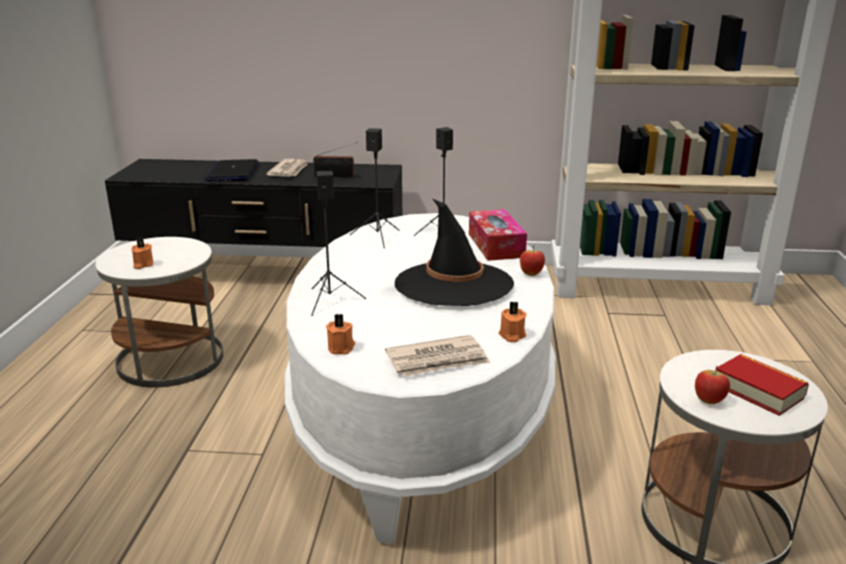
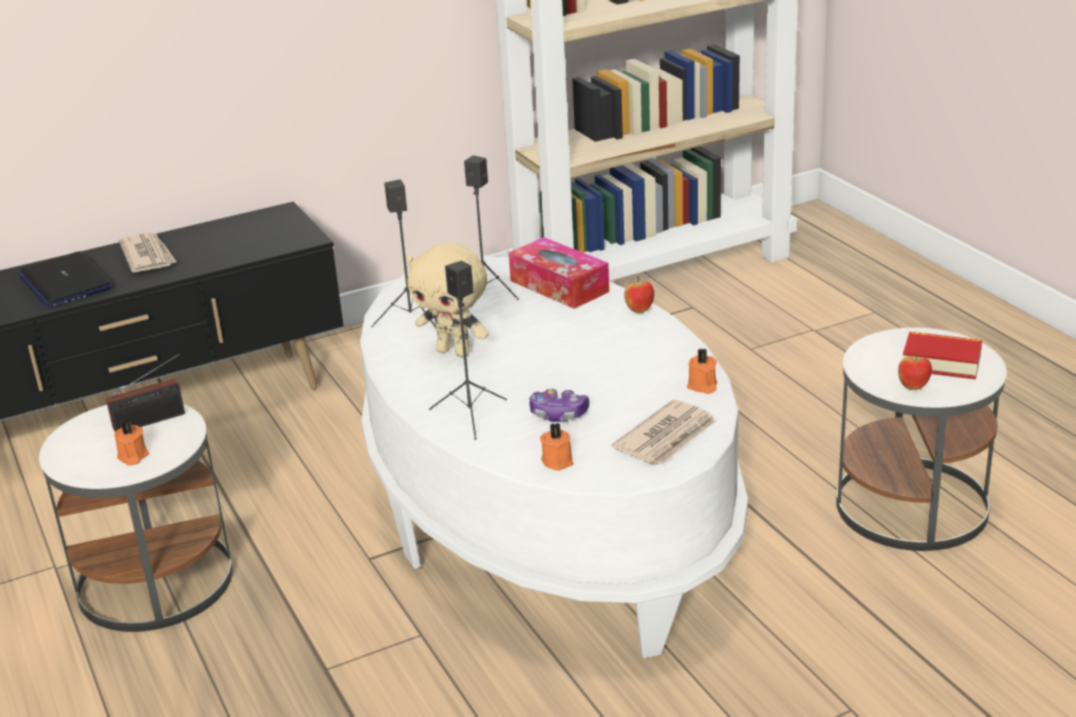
camera: 30 degrees left, 5 degrees up
radio [313,142,357,178] -> radio moved to [106,353,185,432]
black hat [395,198,514,306] -> none
none -> beige plush toy [407,243,489,357]
none -> game controller [530,388,589,422]

